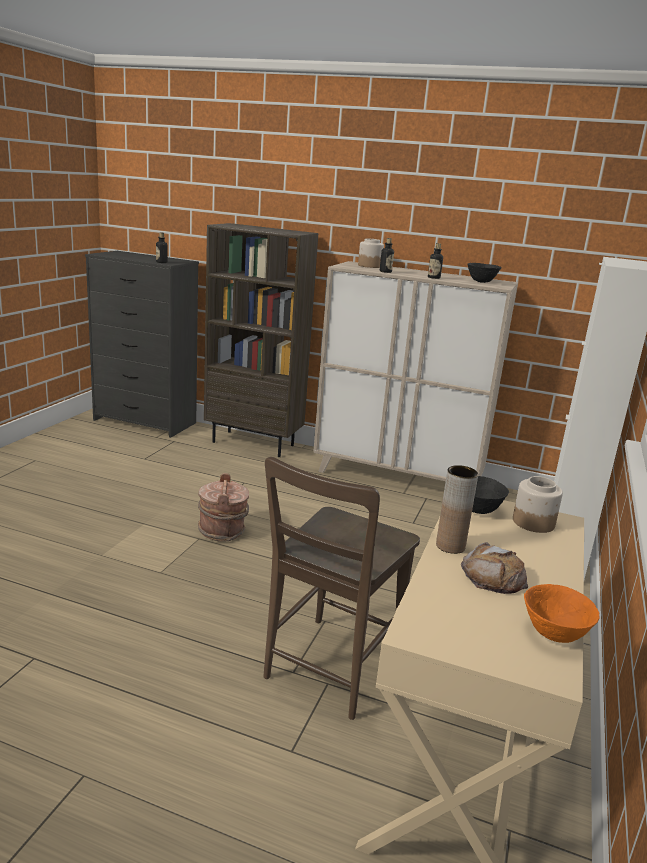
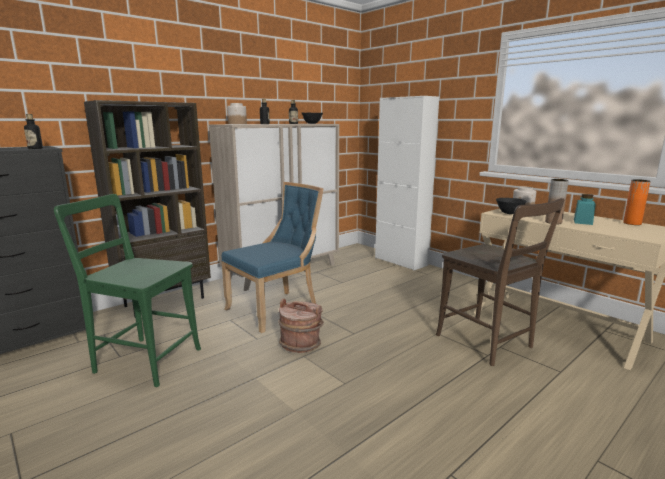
camera: 60 degrees left, 5 degrees down
bread [460,542,528,594] -> turquoise jar [574,194,596,225]
orange bowl [524,584,600,643] -> orange vase [623,179,650,225]
none -> green chair [54,194,201,387]
none -> blue chair [221,182,324,333]

